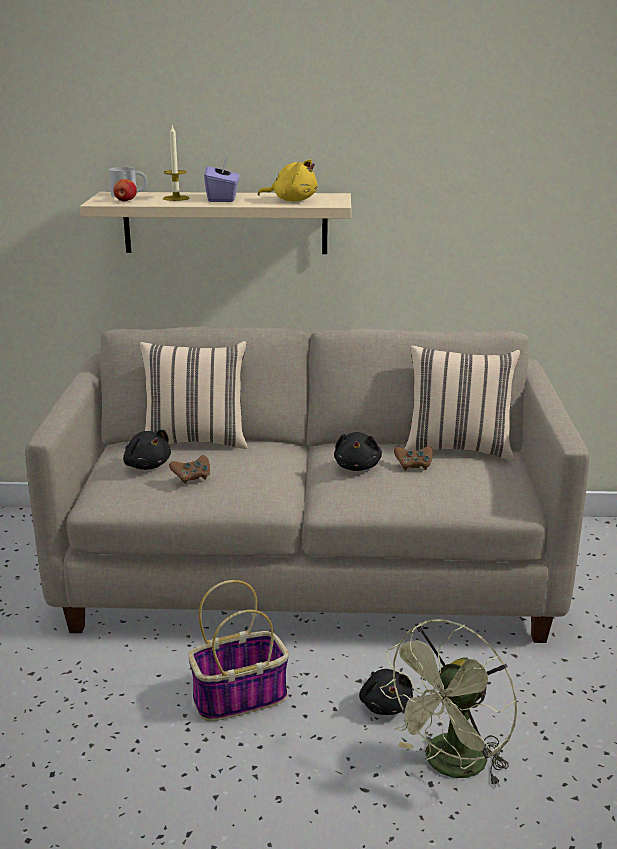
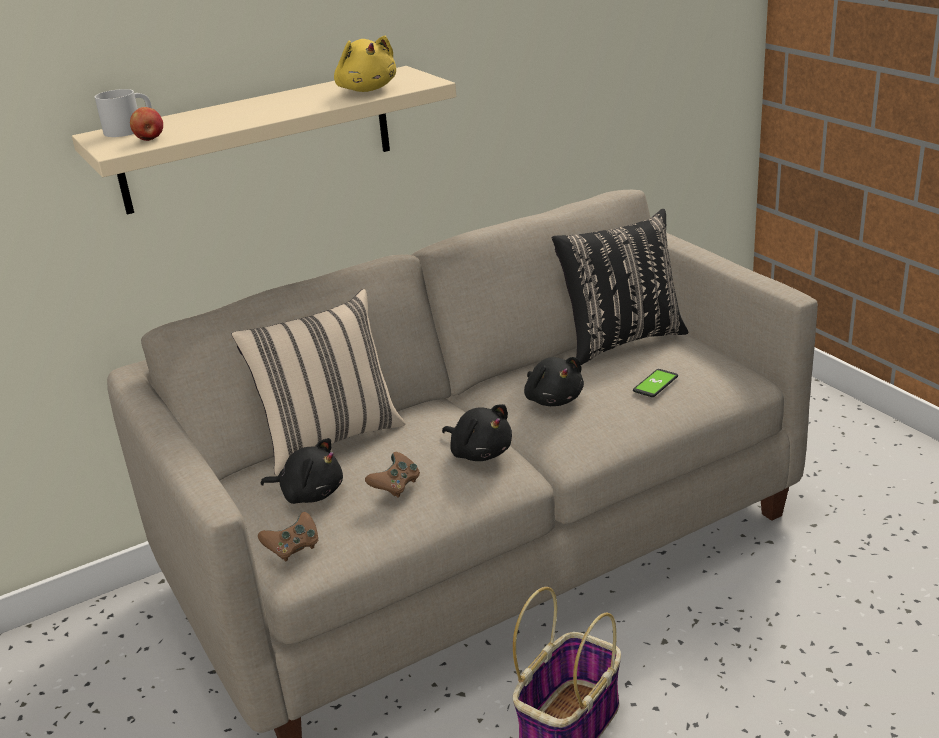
camera: 30 degrees left, 5 degrees up
candle [163,126,190,201] -> none
purple tissue box [204,158,240,202] -> none
yellow plush toy [258,159,318,201] -> yellow plush toy turned 75 degrees clockwise [334,36,396,92]
black plush toy [359,669,413,715] -> black plush toy moved to [442,404,512,461]
green fan [380,619,518,786] -> none
brown game controller [394,446,433,470] -> brown game controller moved to [258,512,318,562]
beige pillow [405,345,520,460] -> black pillow [552,209,689,365]
none -> phone [633,369,678,397]

